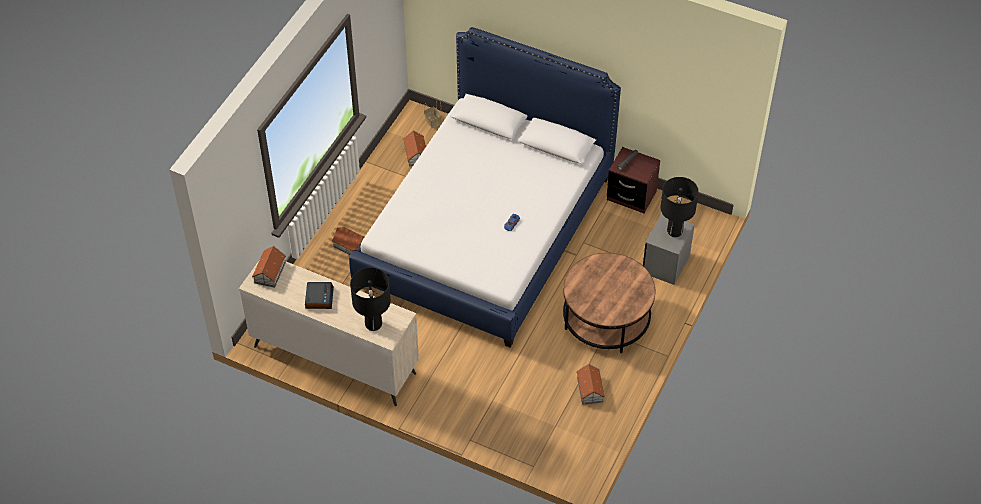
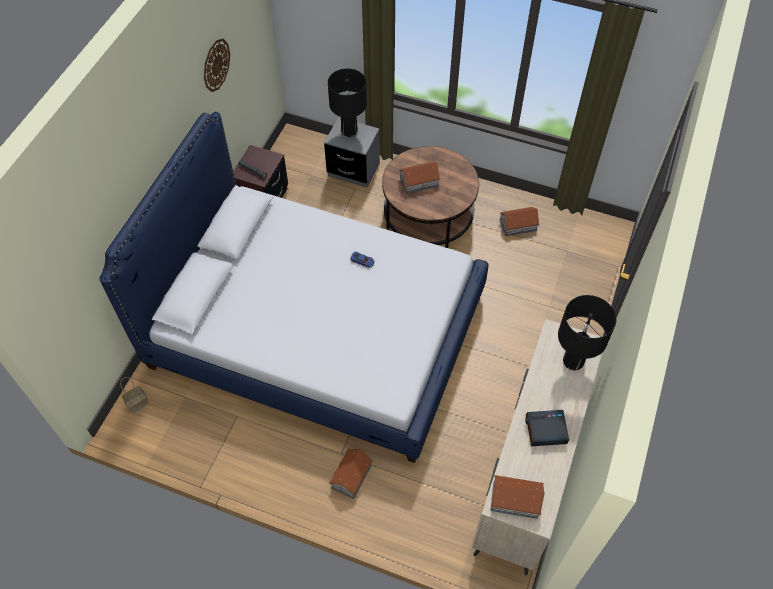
camera: 95 degrees left, 5 degrees up
toy house [403,131,426,166] -> toy house moved to [399,162,440,194]
none -> wall clock [204,38,230,92]

